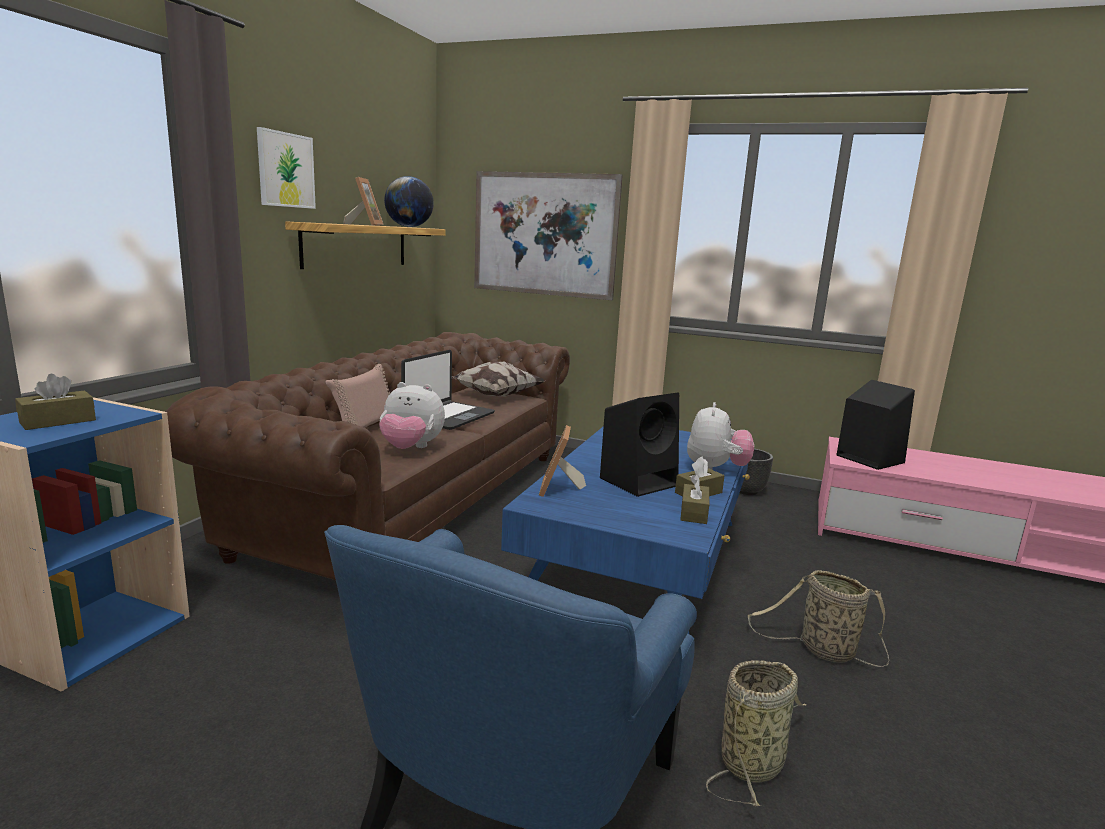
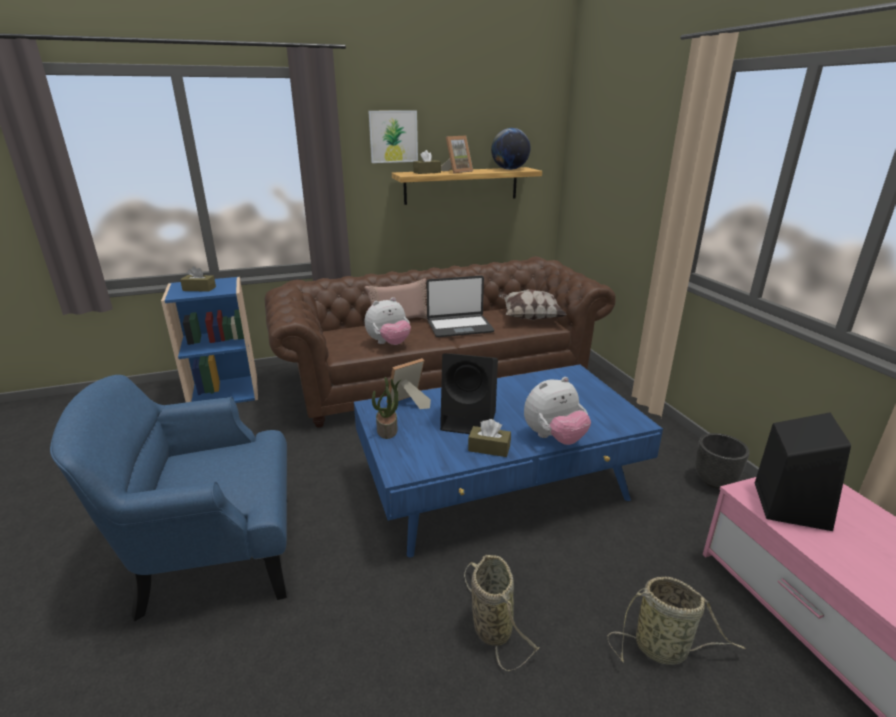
camera: 50 degrees right, 10 degrees up
plush toy [379,382,445,449] -> plush toy turned 90 degrees counterclockwise [365,297,411,345]
picture [474,171,623,300] -> none
brown tissue box [680,474,709,524] -> brown tissue box moved to [413,150,441,174]
basket [706,660,806,806] -> basket moved to [607,577,746,665]
none -> potted plant [372,377,402,439]

